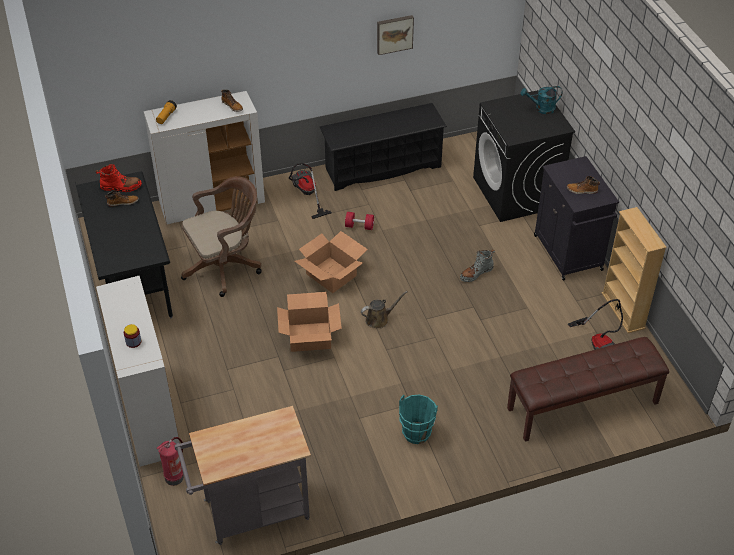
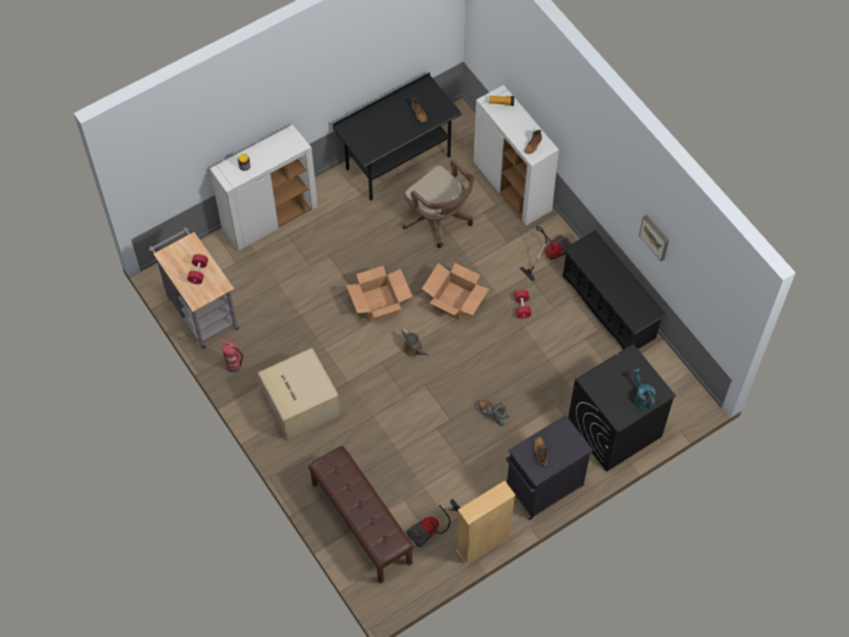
camera: 75 degrees right, 15 degrees up
red boot [96,164,142,192] -> none
fire extinguisher [157,437,184,486] -> fire extinguisher moved to [220,339,243,373]
turquoise bucket [399,395,438,444] -> cardboard box [257,348,341,441]
none -> red dumbbell [187,254,208,284]

